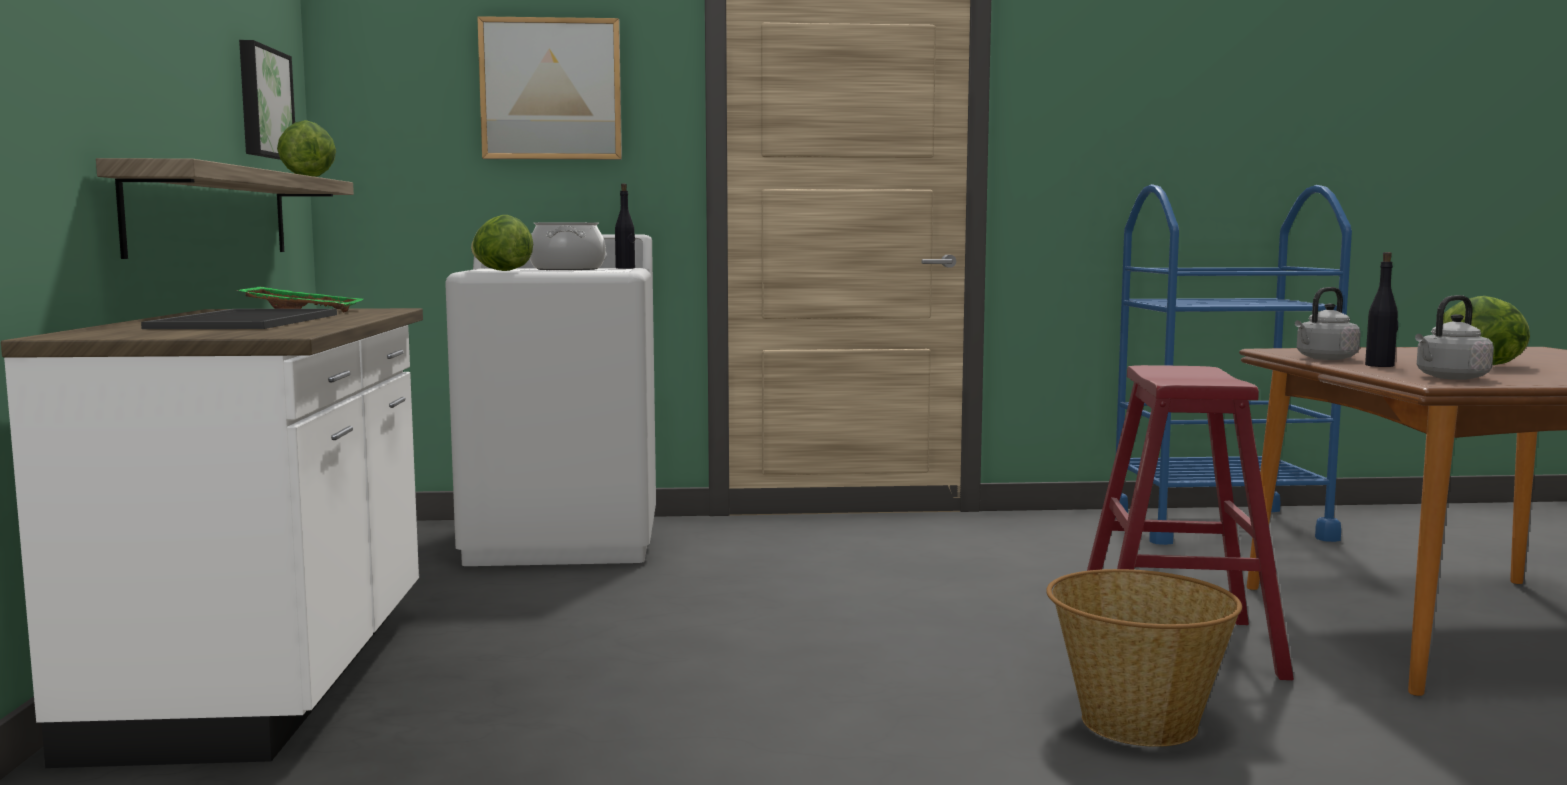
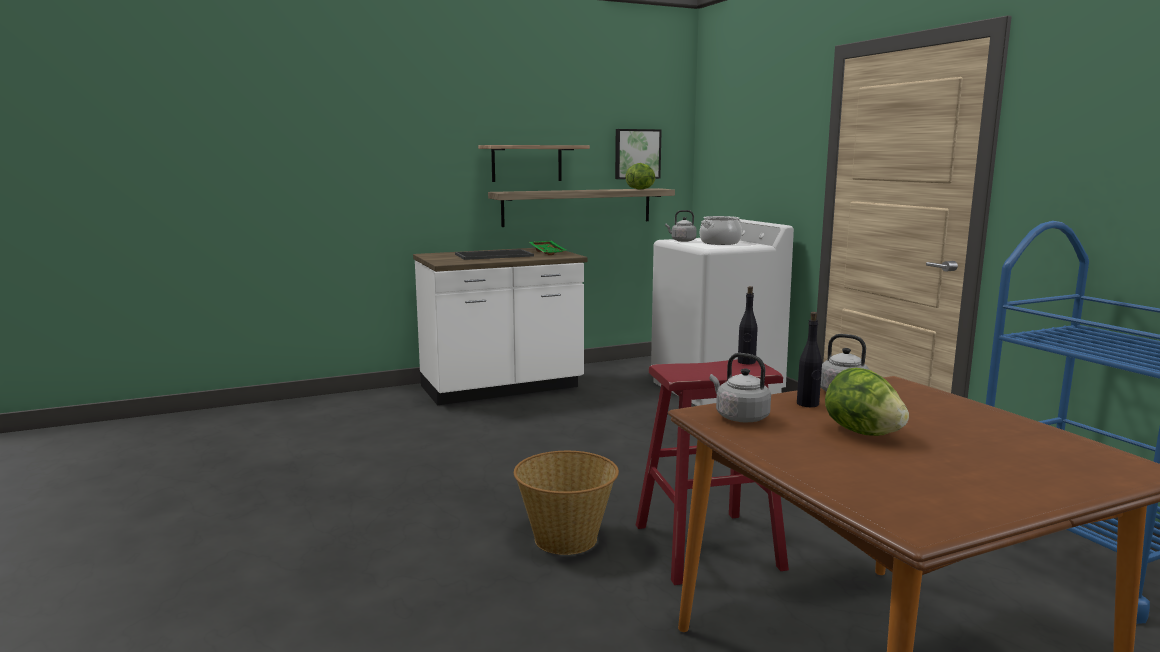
camera: 70 degrees right, 5 degrees up
lettuce [471,215,533,271] -> grey kettle [665,210,697,242]
picture [477,16,622,160] -> none
black bottle [615,183,635,269] -> black bottle moved to [738,286,757,364]
none -> shelf [478,145,590,182]

